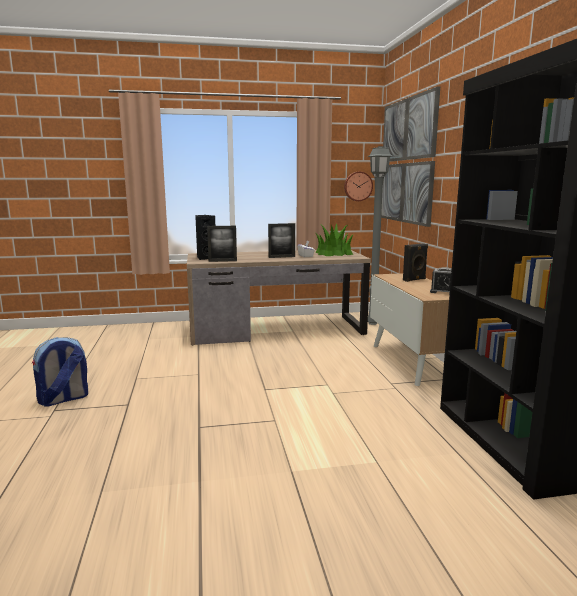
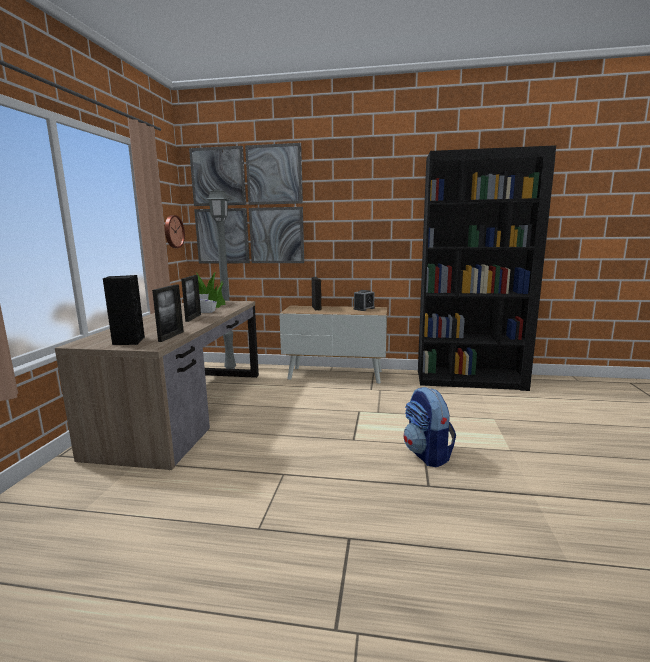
camera: 70 degrees left, 0 degrees up
backpack [32,337,88,407] -> backpack moved to [404,387,456,467]

